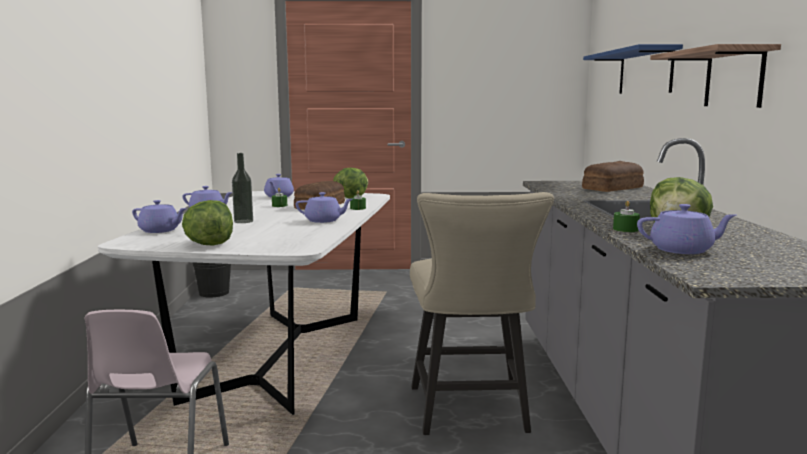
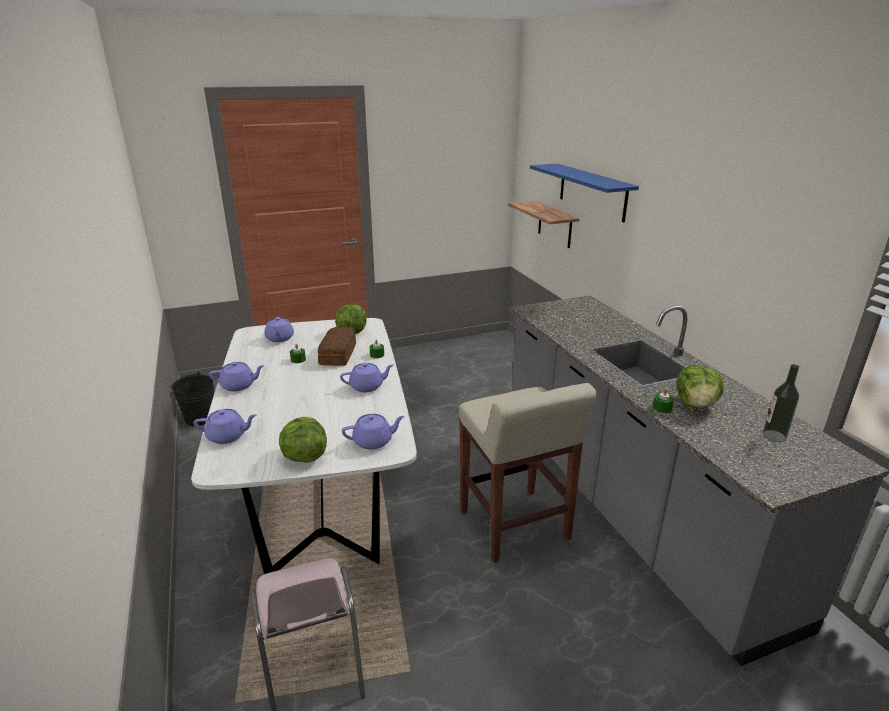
camera: 20 degrees left, 15 degrees up
bottle [232,153,253,223] -> bottle moved to [763,364,799,442]
beige chair [410,192,554,435] -> beige stool [458,383,598,563]
bread [582,161,644,192] -> none
purple teapot [637,204,736,254] -> purple teapot moved to [342,414,405,450]
shelf [650,44,781,108] -> shelf moved to [508,201,580,248]

